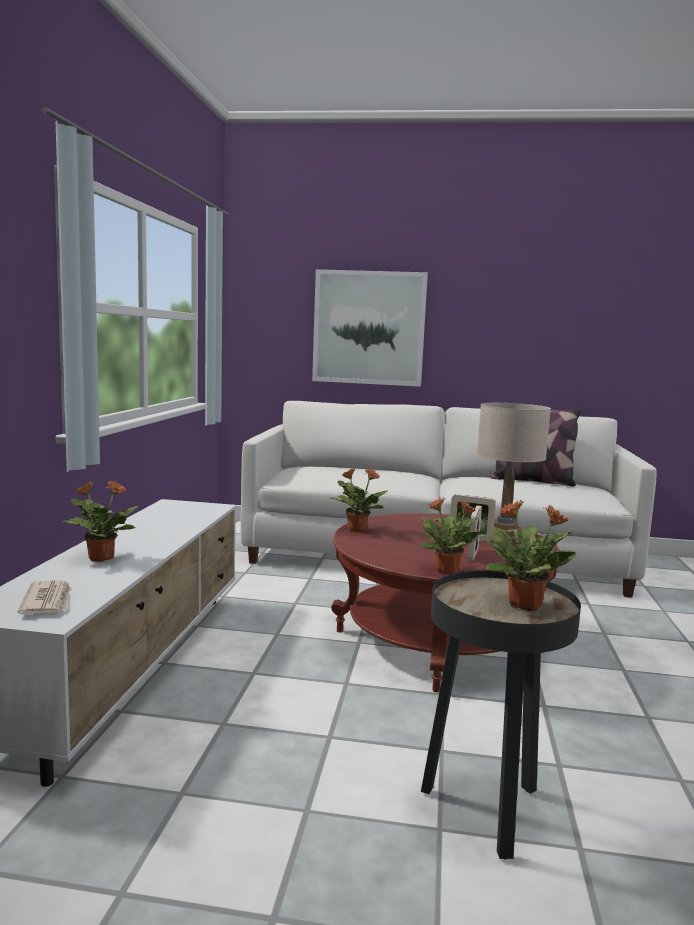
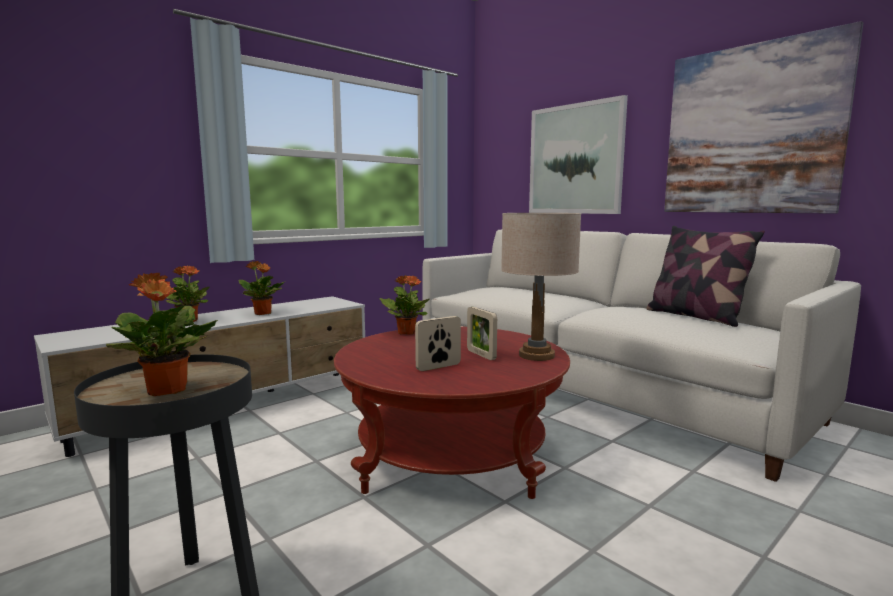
camera: 40 degrees right, 0 degrees up
newspaper [17,581,70,614] -> none
potted plant [420,498,482,575] -> potted plant moved to [239,261,286,315]
none -> picture [664,21,863,214]

